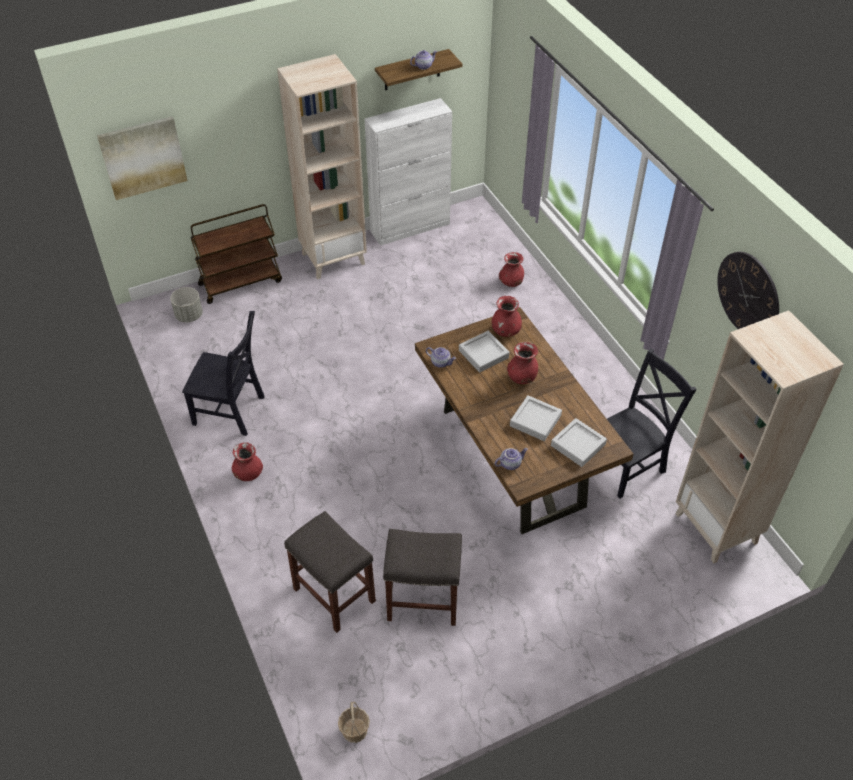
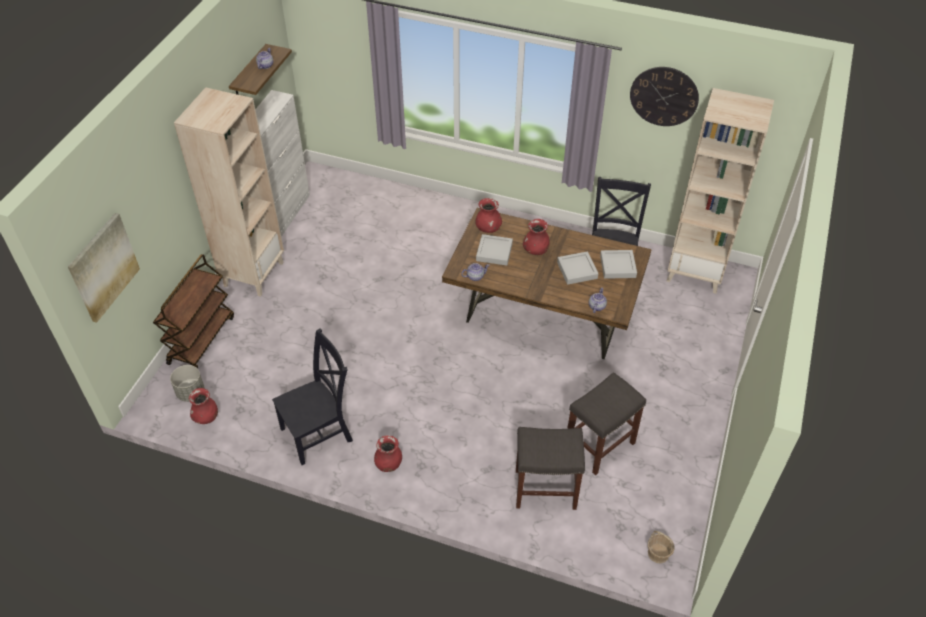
camera: 45 degrees left, 0 degrees up
red vase [499,252,524,287] -> red vase moved to [189,388,218,424]

